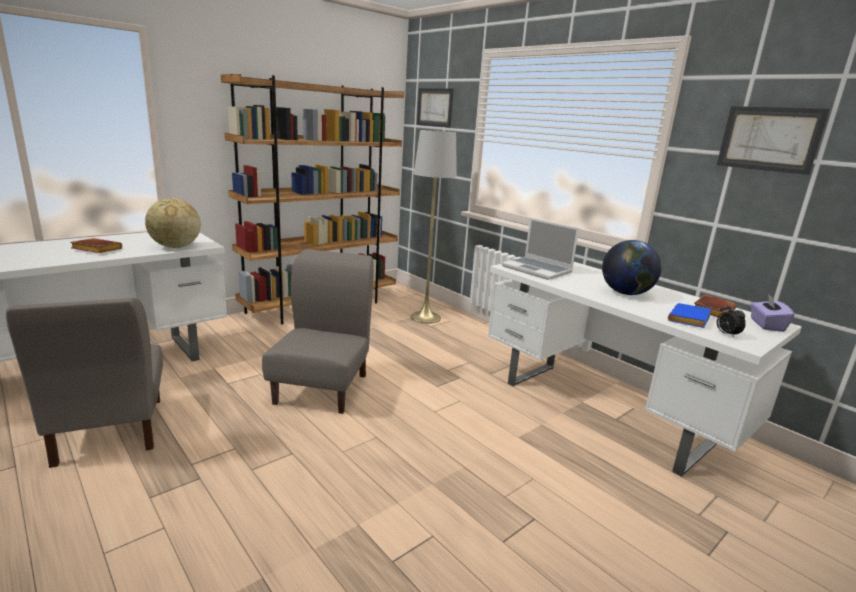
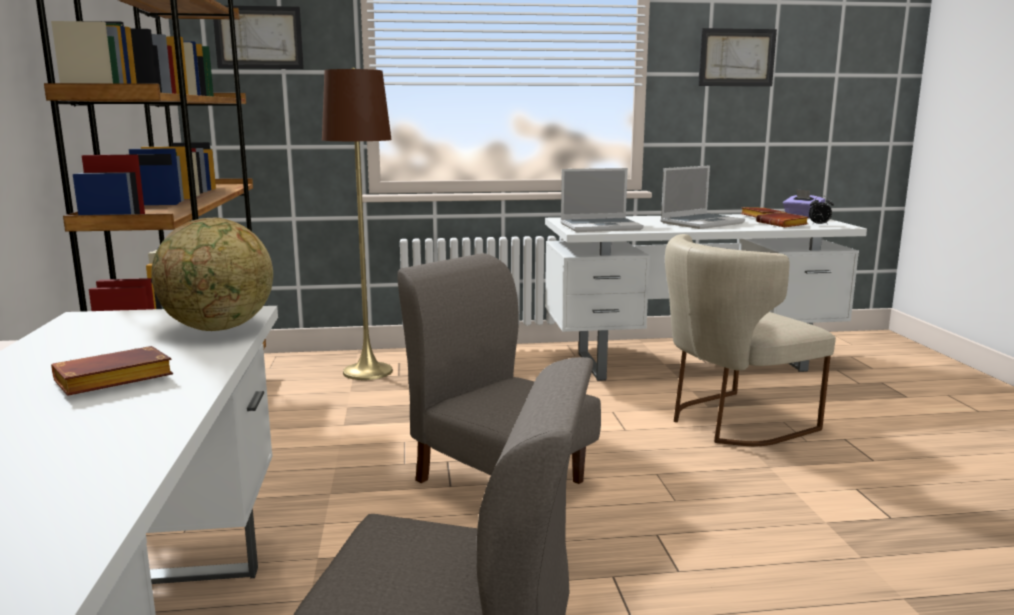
camera: 55 degrees left, 5 degrees down
grey floor lamp [411,129,457,324] -> brown floor lamp [322,68,393,380]
globe [602,240,662,295] -> laptop [660,165,745,229]
blue book [668,303,711,328] -> brown book [756,212,809,227]
none -> beige chair [665,234,836,446]

